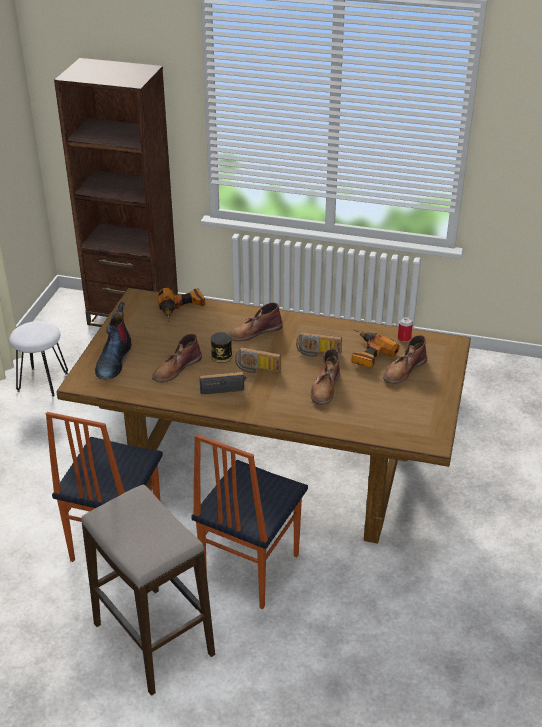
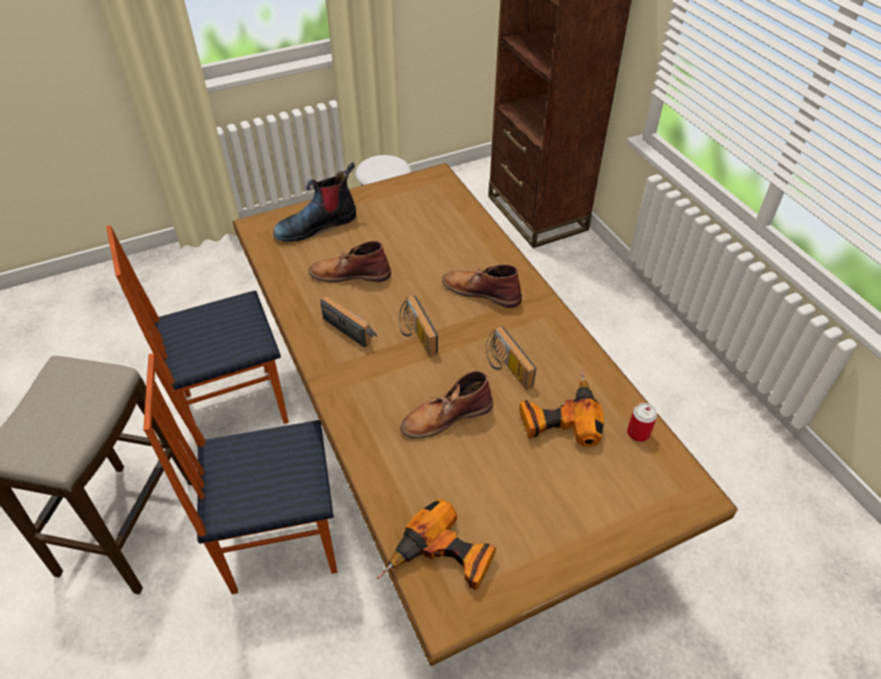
camera: 50 degrees right, 10 degrees up
power drill [158,288,205,322] -> power drill moved to [377,499,496,590]
can [211,332,232,363] -> none
brown boot [383,335,427,384] -> none

